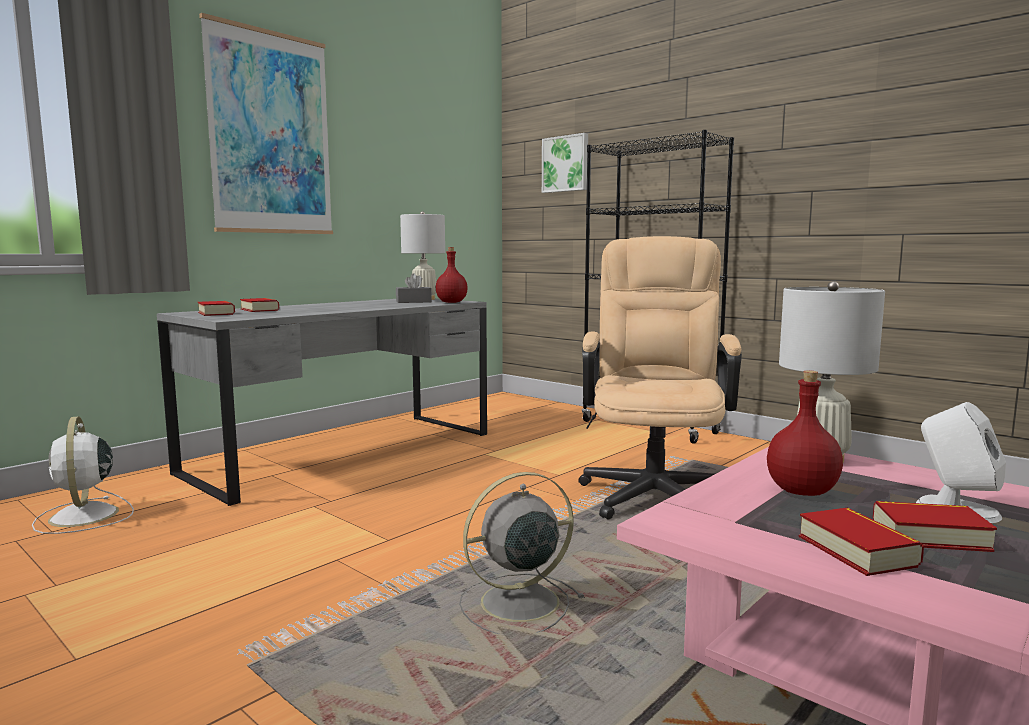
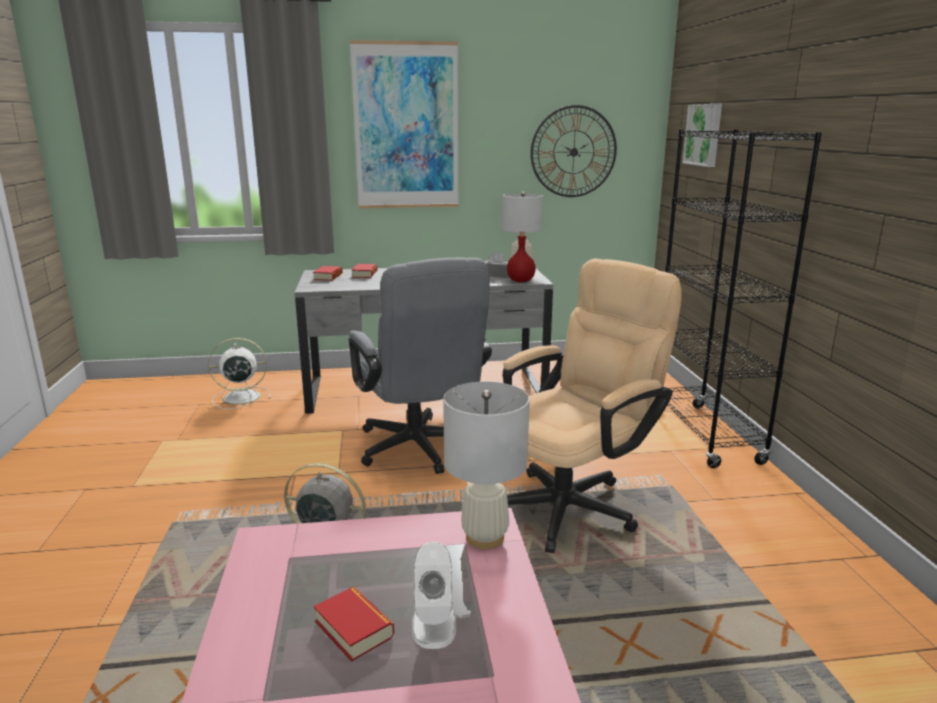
camera: 40 degrees right, 10 degrees up
white fan [32,416,134,534] -> white fan turned 60 degrees clockwise [208,338,271,409]
red bottle [767,370,843,496] -> none
book [799,508,924,576] -> none
none -> grey office chair [349,258,492,474]
none -> wall clock [531,105,617,197]

